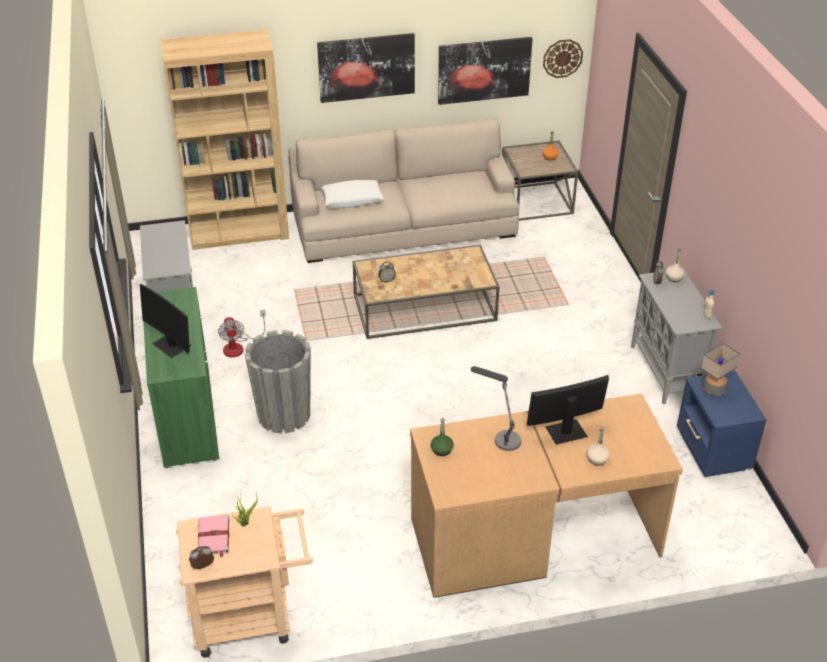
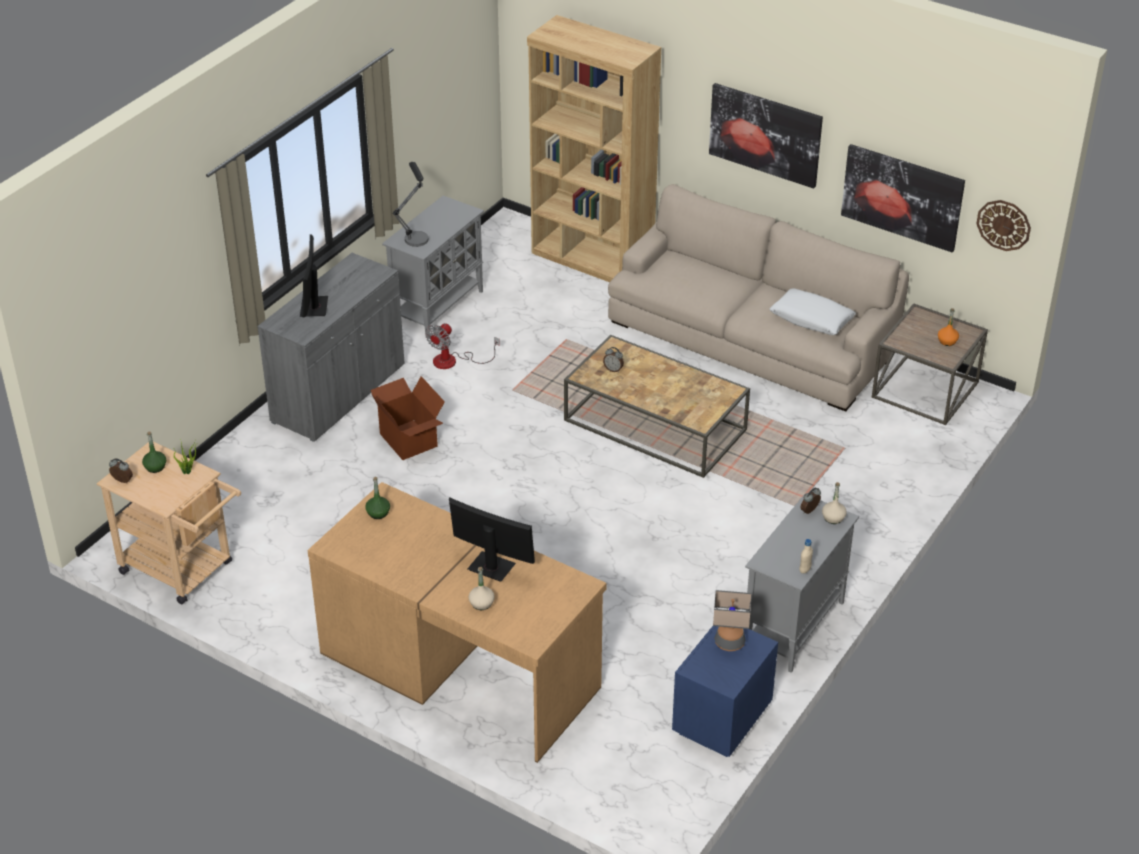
camera: 45 degrees right, 0 degrees up
green cabinet [143,287,219,468] -> grey cabinet [257,253,405,442]
pink book [198,515,230,557] -> green bottle [142,431,166,473]
grey planter [245,330,311,434] -> cardboard box [370,376,445,460]
white pillow [320,180,384,208] -> white pillow moved to [769,288,856,335]
table lamp [471,366,521,451] -> table lamp moved to [393,162,428,247]

